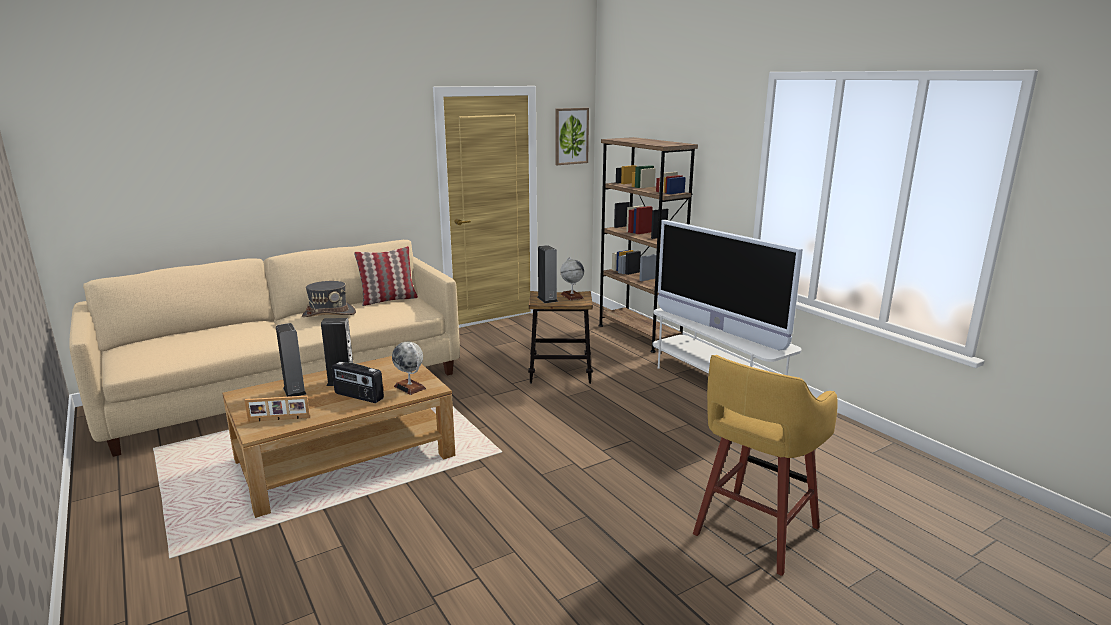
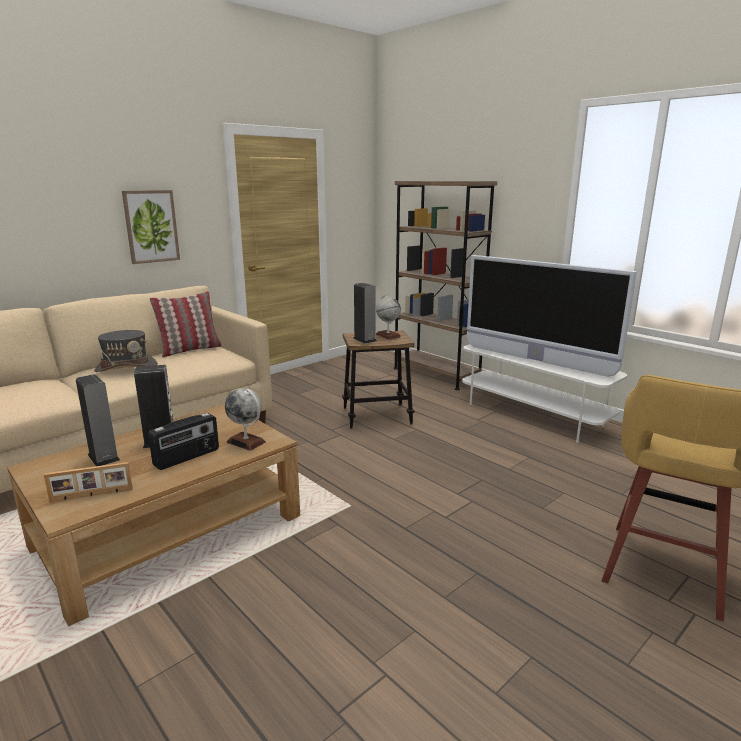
camera: 10 degrees left, 0 degrees up
radio [332,361,384,403] -> radio turned 60 degrees counterclockwise [148,413,219,470]
picture [555,108,589,165] -> picture moved to [122,190,180,264]

